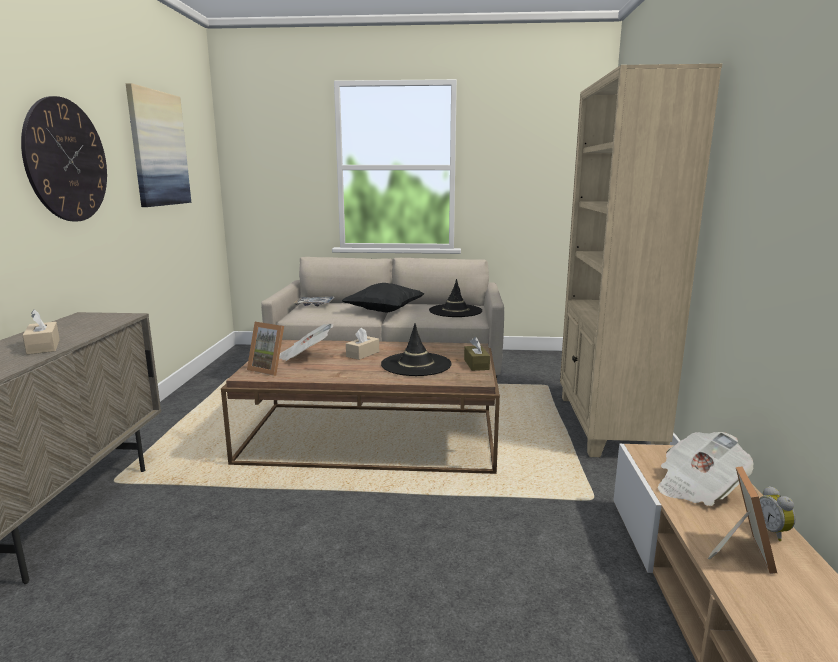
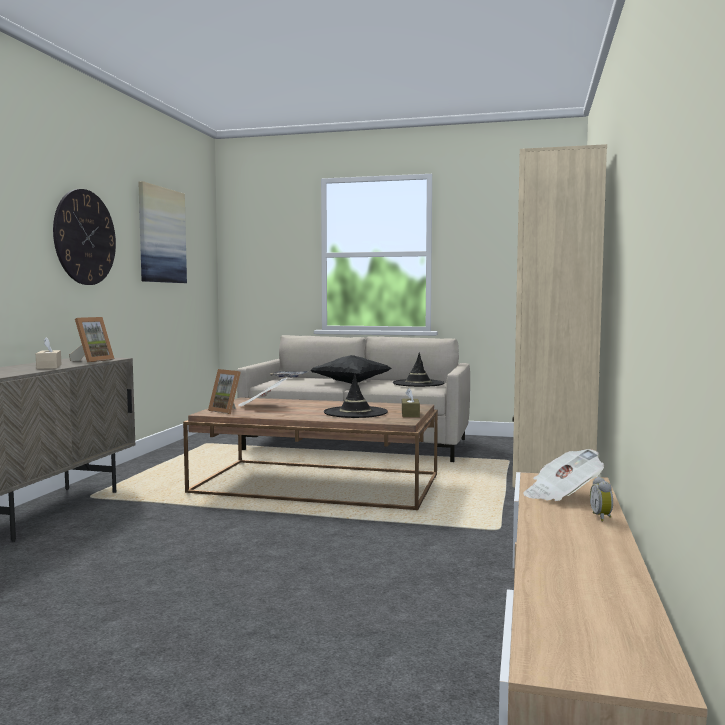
camera: 10 degrees right, 10 degrees down
beige tissue box [346,327,379,360] -> none
picture frame [708,466,777,574] -> picture frame moved to [69,317,115,363]

